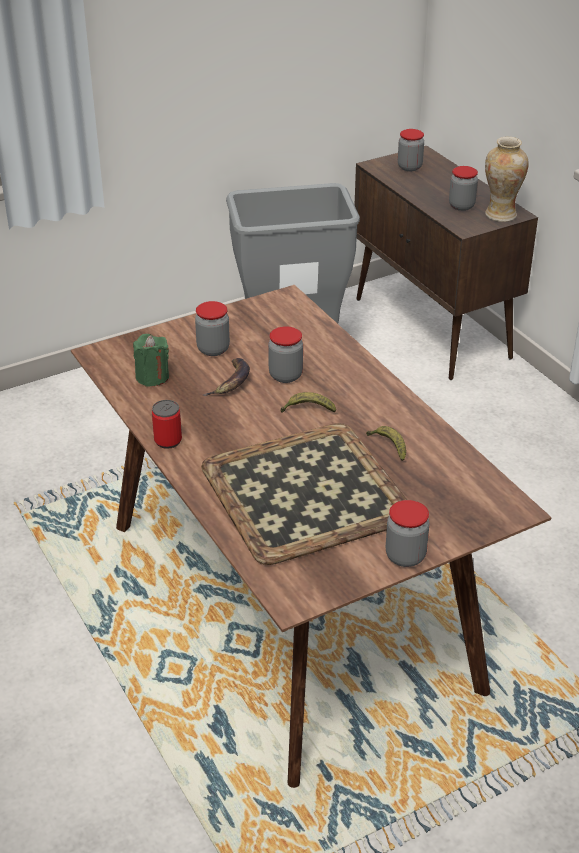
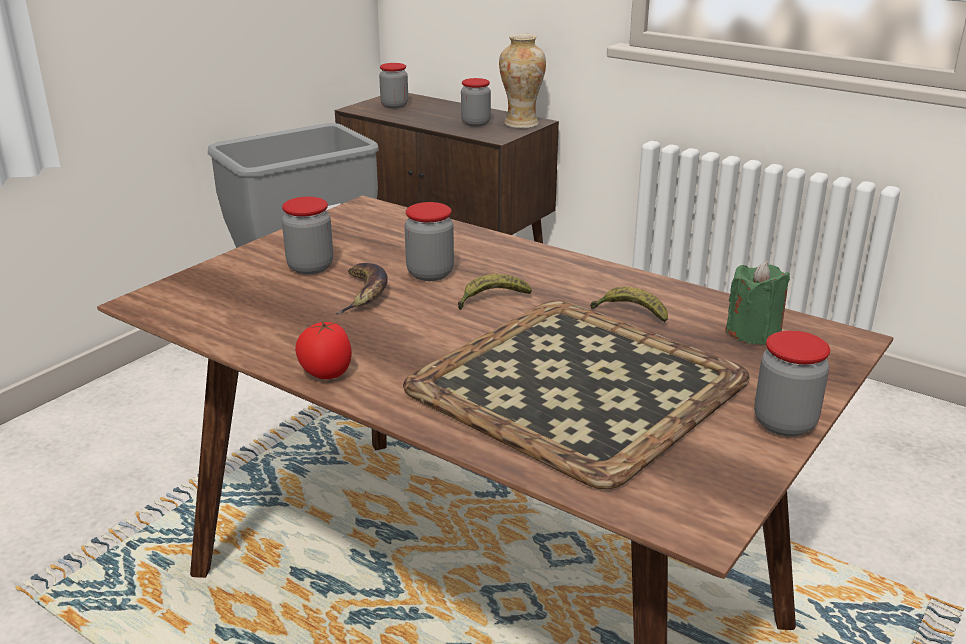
camera: 25 degrees left, 10 degrees down
green candle [133,334,169,387] -> green candle moved to [725,261,790,345]
can [152,400,182,449] -> tomato [295,320,352,379]

